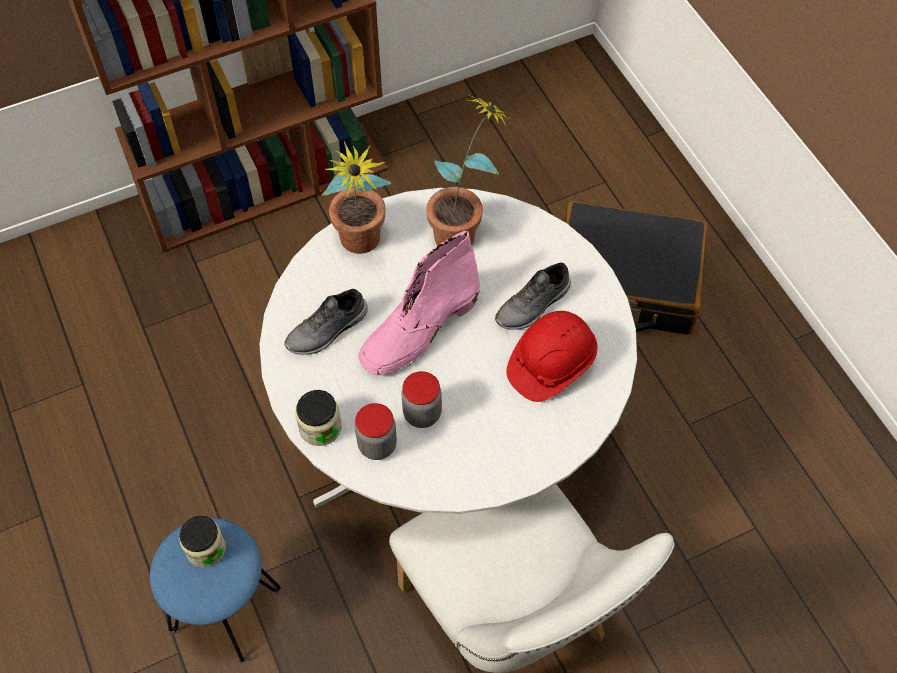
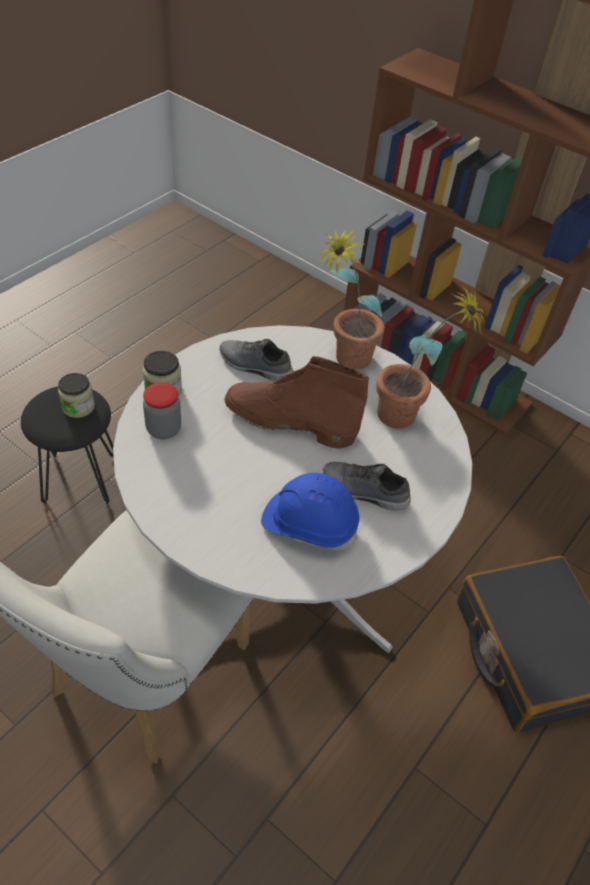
camera: 60 degrees right, 10 degrees down
blue stool [150,518,281,664] -> black stool [21,386,114,505]
pink boot [358,231,480,376] -> brown boot [224,356,369,449]
jar [402,371,442,428] -> none
red hard hat [506,311,598,402] -> blue hard hat [261,473,359,550]

